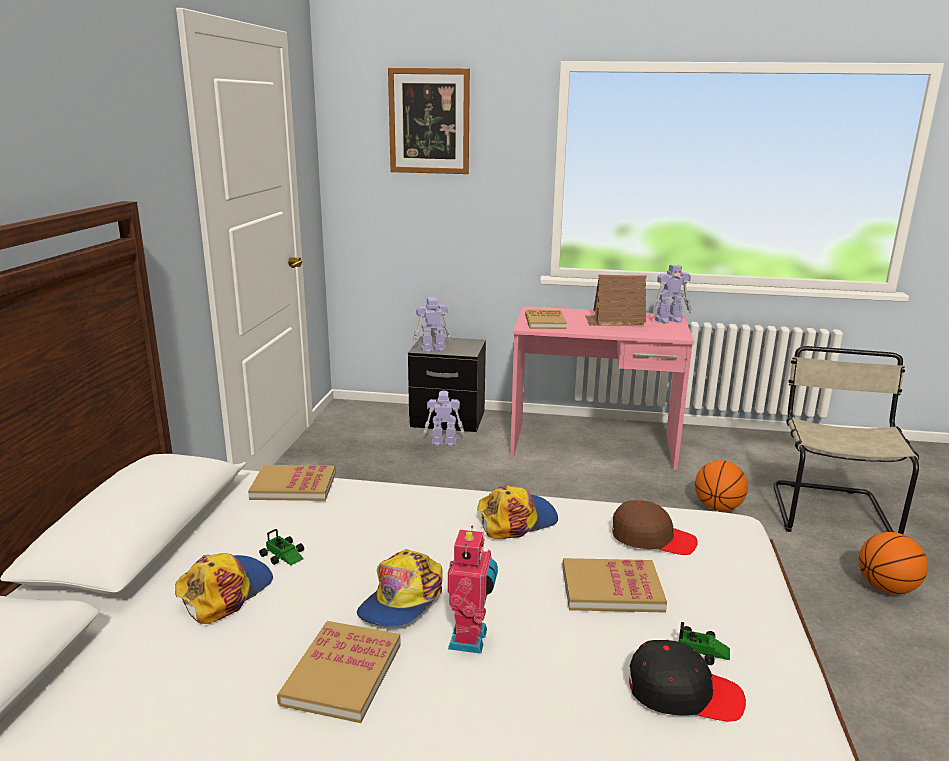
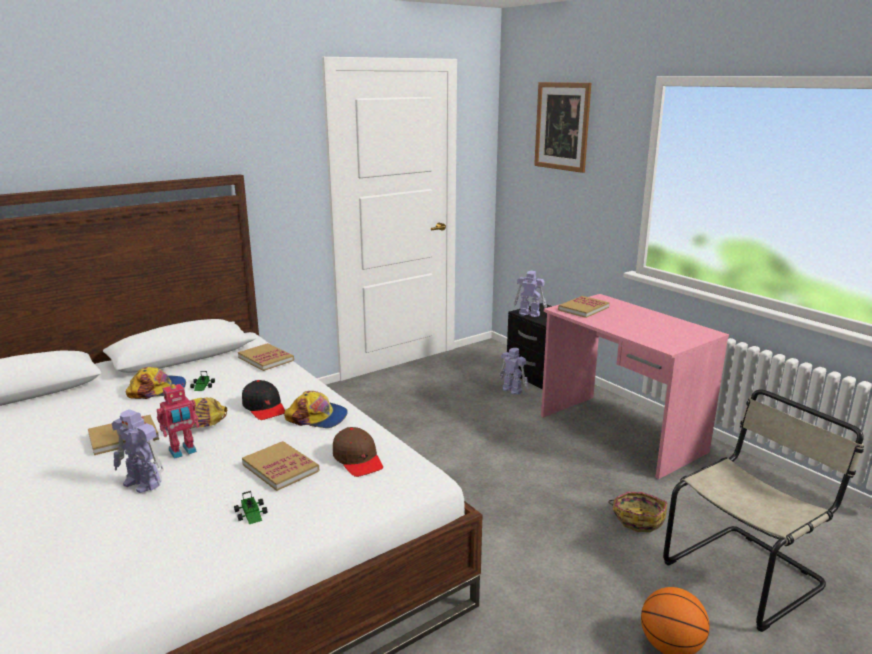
camera: 45 degrees right, 0 degrees up
toy house [585,274,647,326] -> none
black cap [629,640,746,722] -> black cap moved to [242,380,285,420]
toy robot [653,265,691,324] -> toy robot moved to [112,409,164,493]
basketball [695,460,748,511] -> basket [608,492,667,532]

